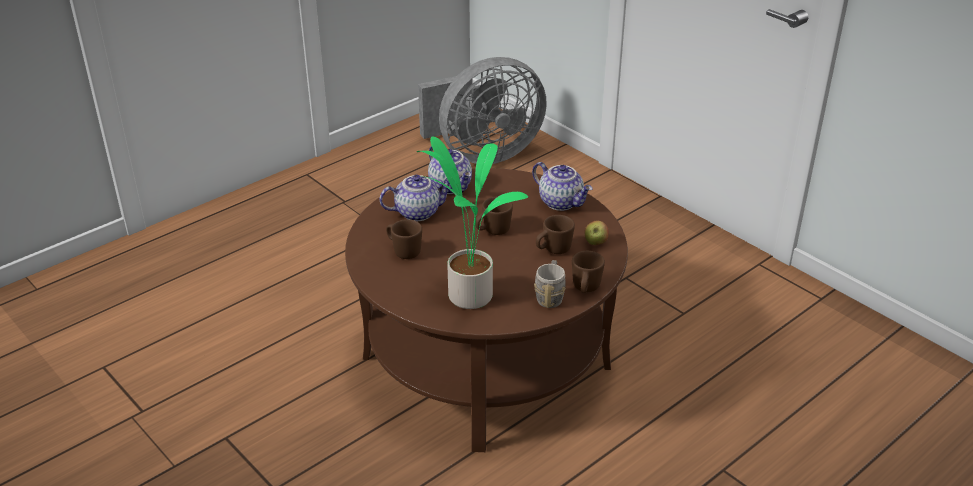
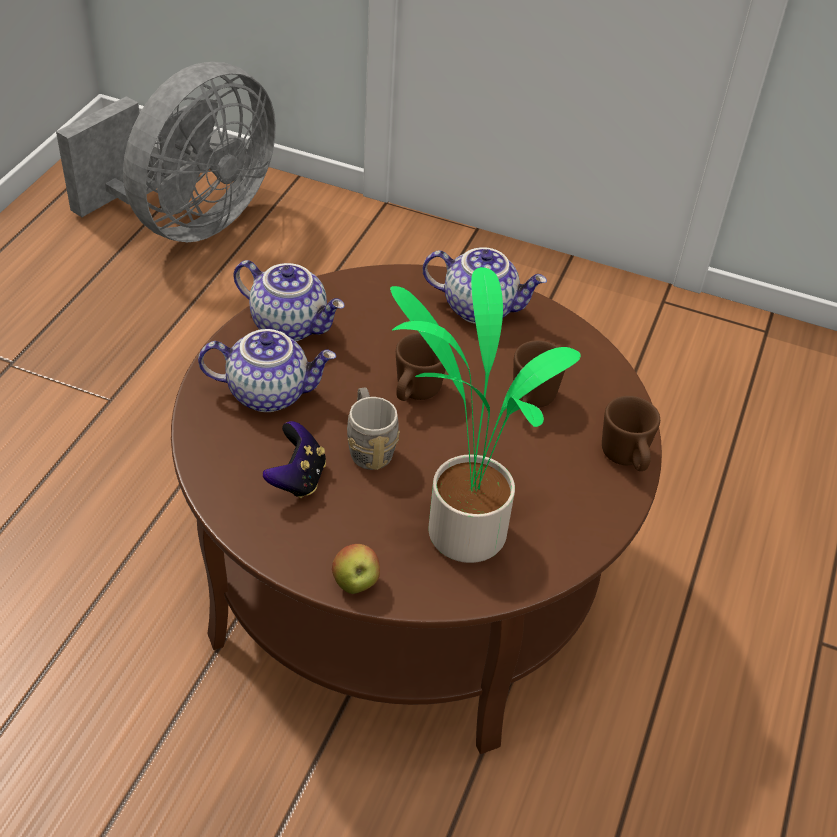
camera: 30 degrees left, 10 degrees up
teapot [380,175,450,221] -> teapot turned 45 degrees clockwise [198,329,336,412]
brown mug [386,219,422,259] -> game controller [263,421,326,498]
grey mug [534,260,566,308] -> grey mug moved to [347,387,400,470]
apple [584,221,609,245] -> apple moved to [332,544,380,594]

